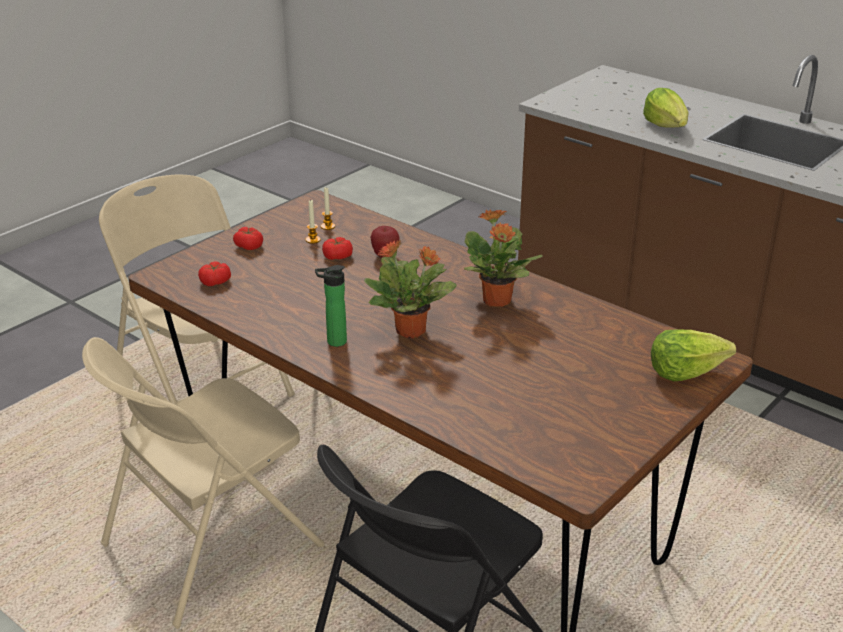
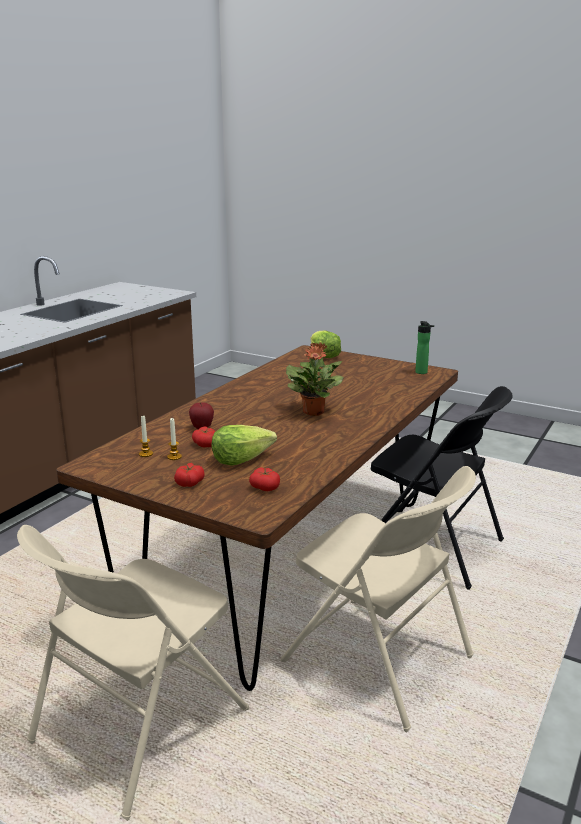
camera: 100 degrees left, 10 degrees down
bottle [315,265,347,347] -> bottle moved to [415,321,434,374]
potted plant [464,209,542,307] -> none
lettuce [643,88,689,128] -> lettuce moved to [212,425,277,466]

